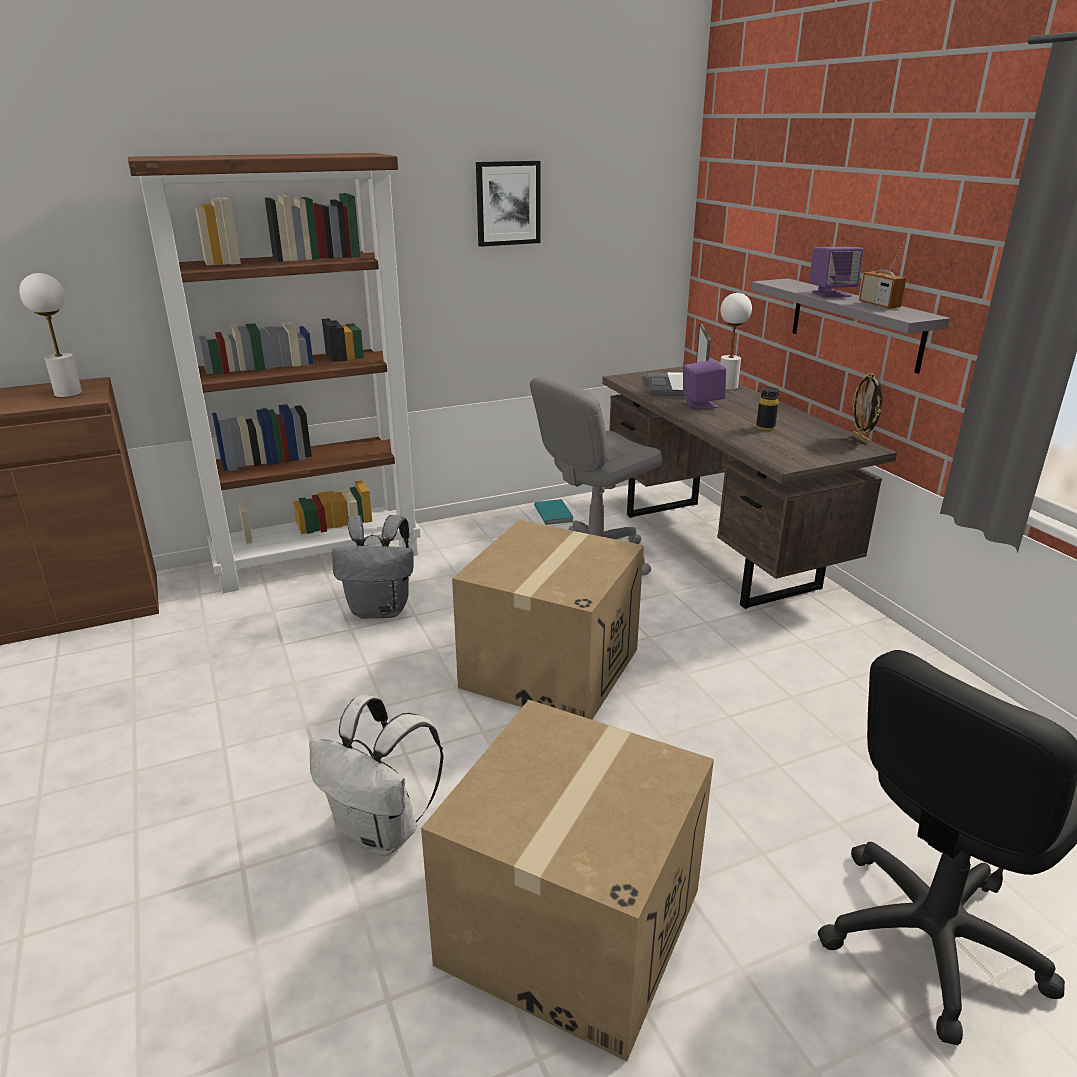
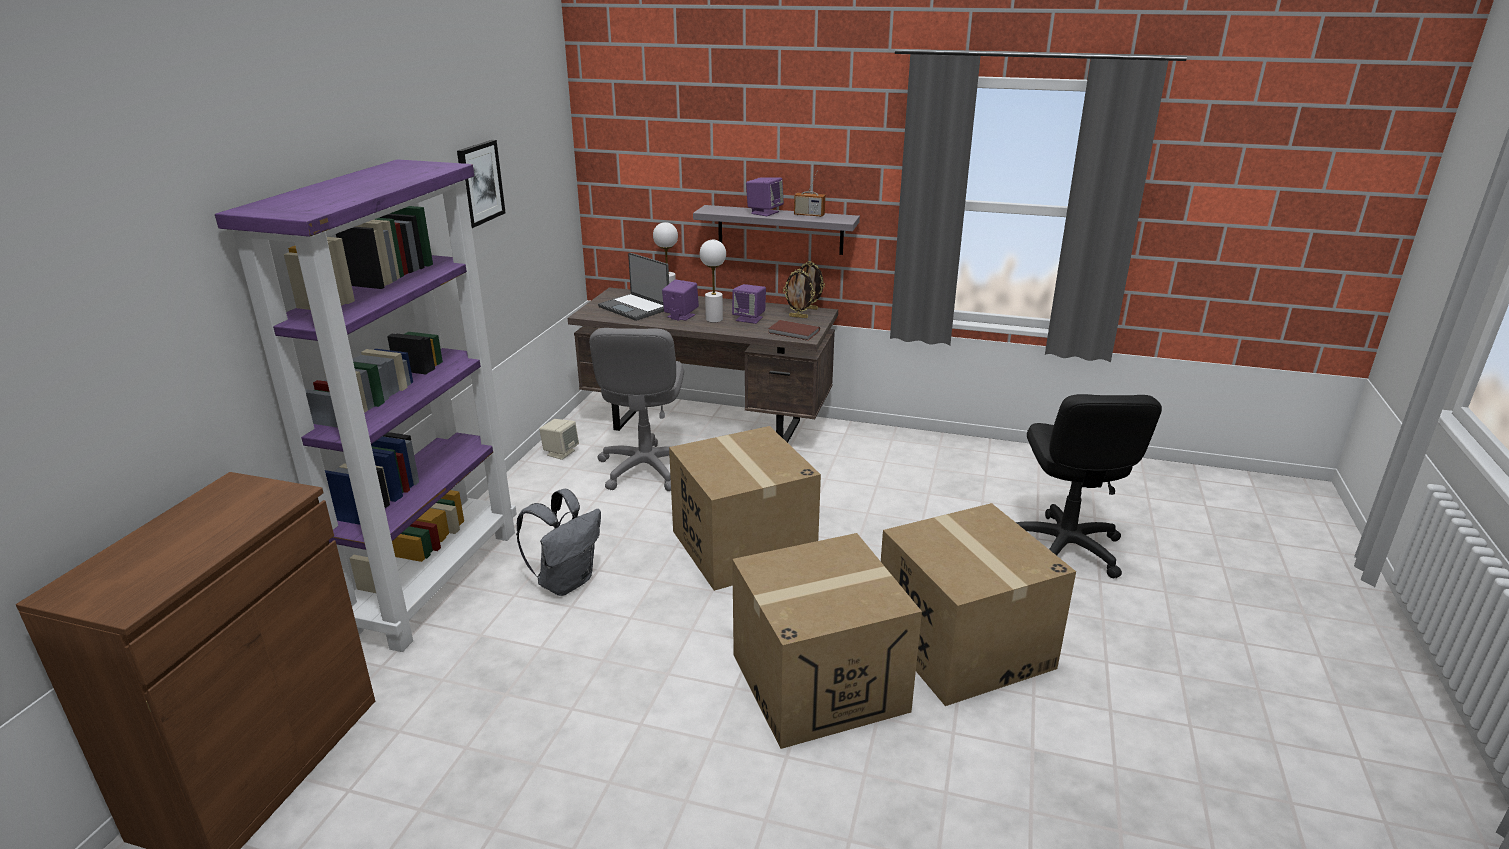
camera: 50 degrees left, 0 degrees up
white table lamp [19,273,82,397] -> white table lamp moved to [700,240,726,323]
brown bookcase [128,153,421,593] -> purple bookcase [215,159,517,652]
white backpack [309,695,444,856] -> cardboard box [732,533,922,749]
turquoise book [534,499,573,525] -> beige speaker [539,419,579,460]
black bottle [756,387,779,431] -> purple speaker [732,284,766,324]
none -> brown book [768,320,820,341]
none -> picture frame [783,269,815,318]

